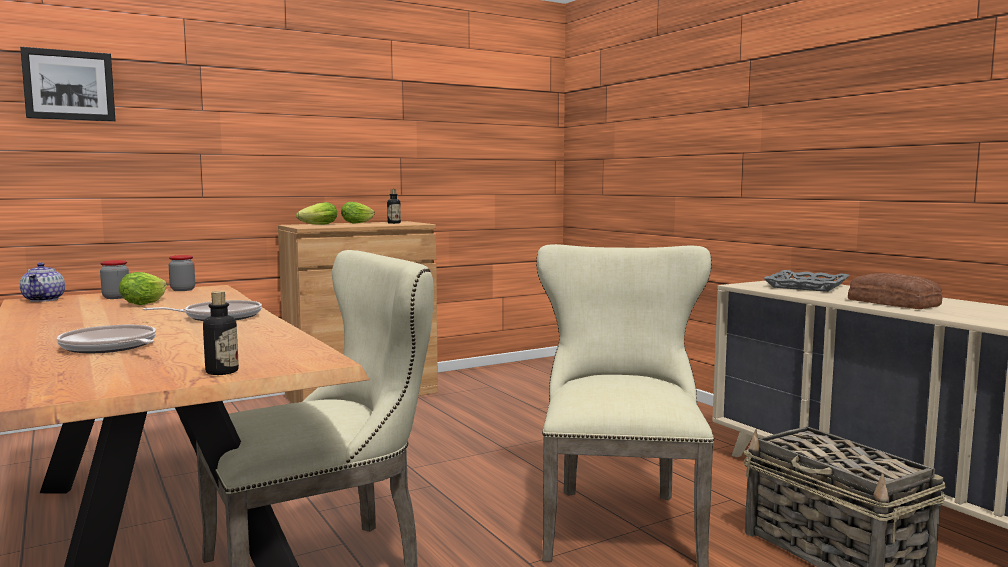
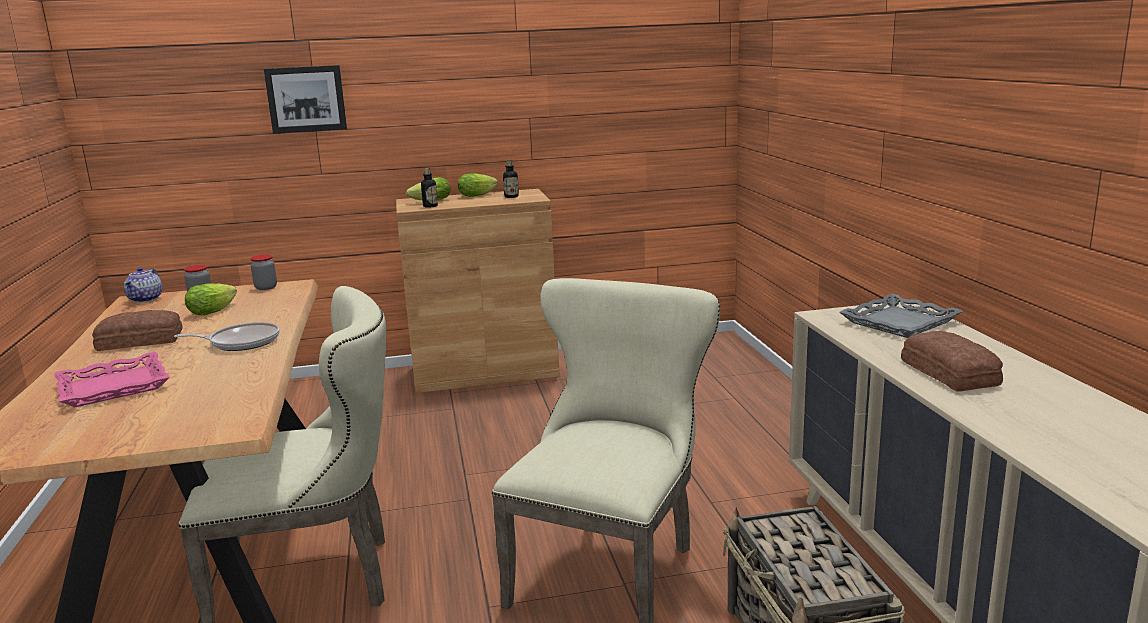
camera: 20 degrees right, 10 degrees up
picture [20,47,116,122] -> picture moved to [264,65,347,134]
frying pan [57,325,156,353] -> pink tray [54,352,170,407]
bottle [203,291,239,375] -> bottle moved to [421,168,438,208]
none -> bread [92,310,183,351]

